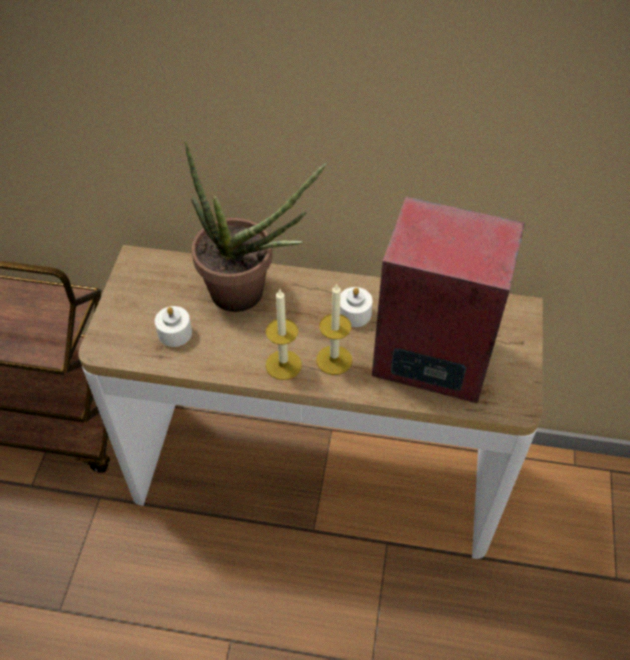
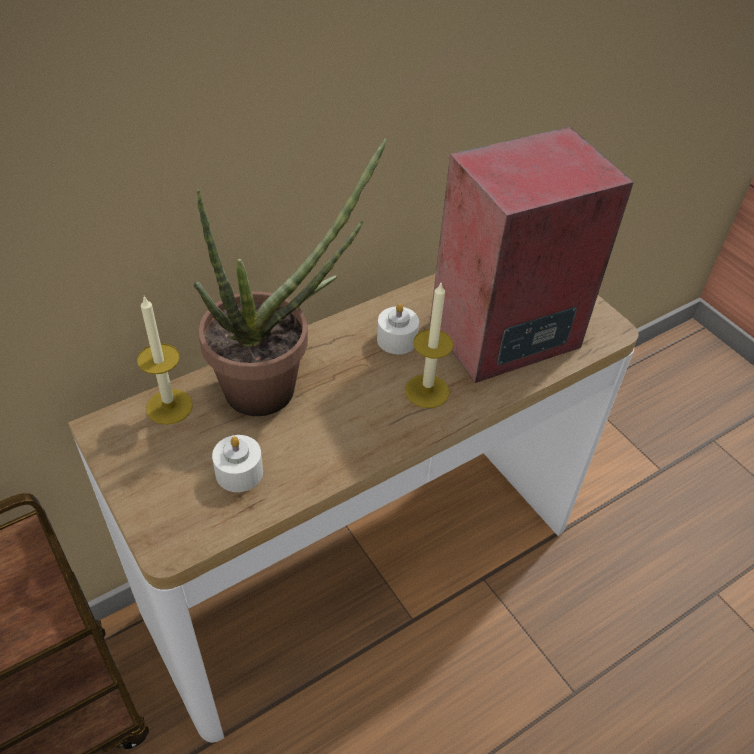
camera: 45 degrees left, 5 degrees down
candle [266,289,302,380] -> candle moved to [137,296,193,425]

